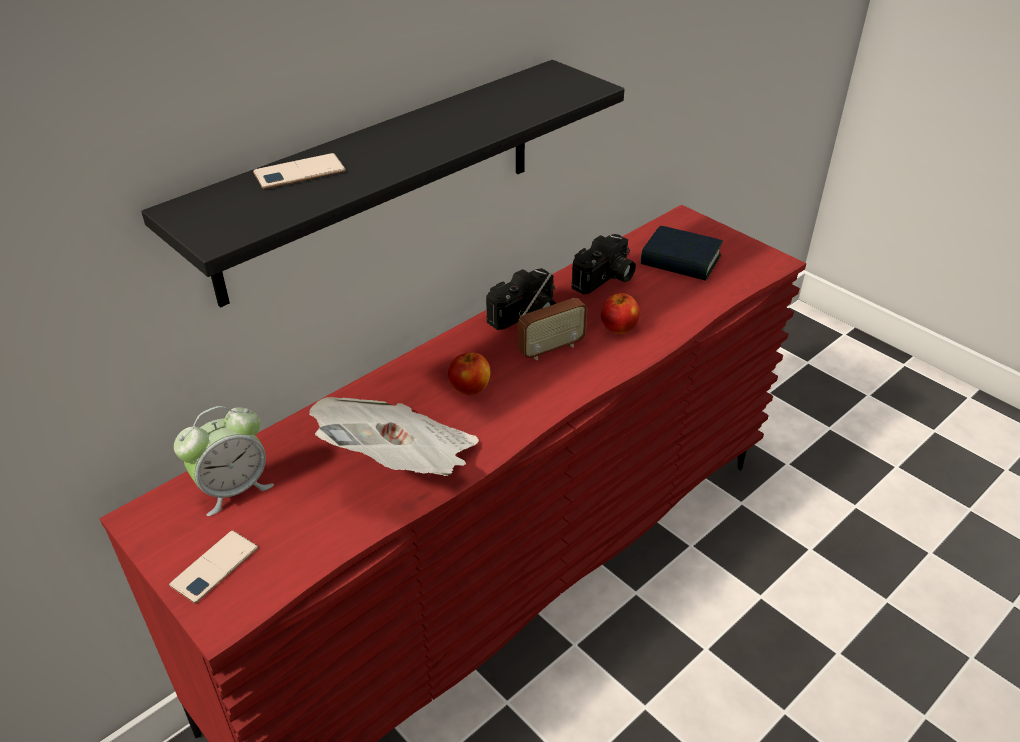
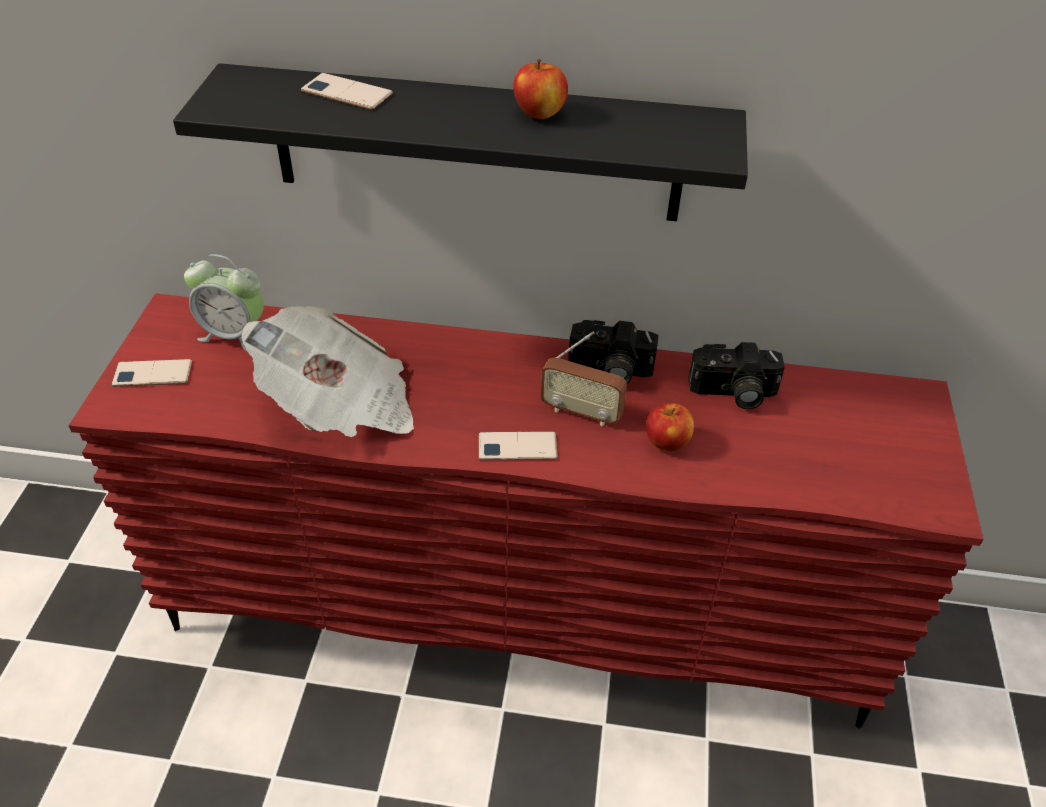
camera: 50 degrees right, 5 degrees up
apple [448,353,491,395] -> apple moved to [513,59,568,119]
book [641,226,723,281] -> none
none -> phone [479,432,558,460]

